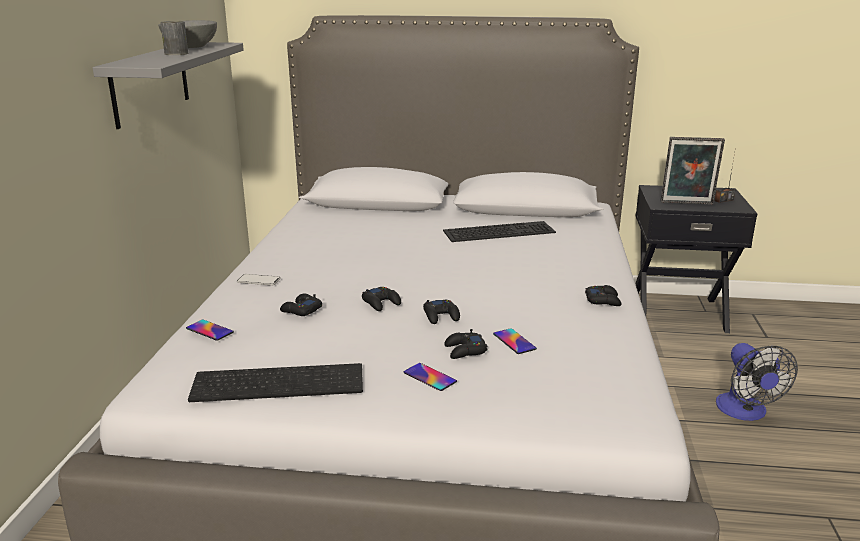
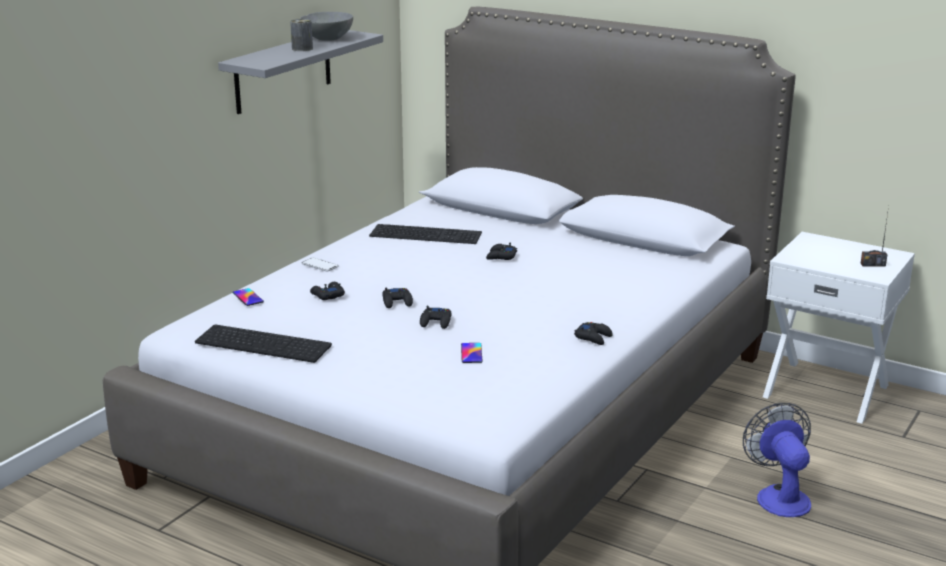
camera: 25 degrees right, 0 degrees up
phone [404,363,457,391] -> none
keyboard [443,221,556,242] -> keyboard moved to [369,224,482,244]
black game controller [444,329,487,359] -> black game controller moved to [486,243,517,260]
black nightstand [635,185,758,333] -> white nightstand [763,232,915,424]
picture frame [661,137,725,205] -> none
fan [716,343,798,421] -> fan turned 150 degrees clockwise [743,403,811,517]

